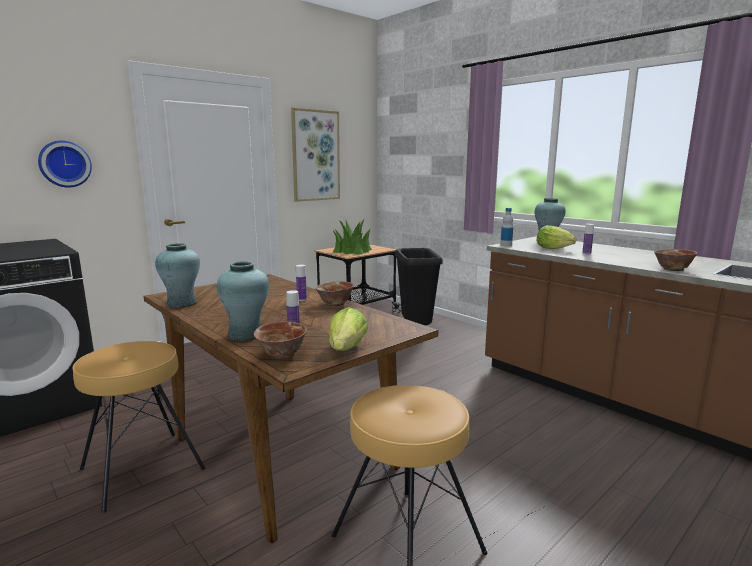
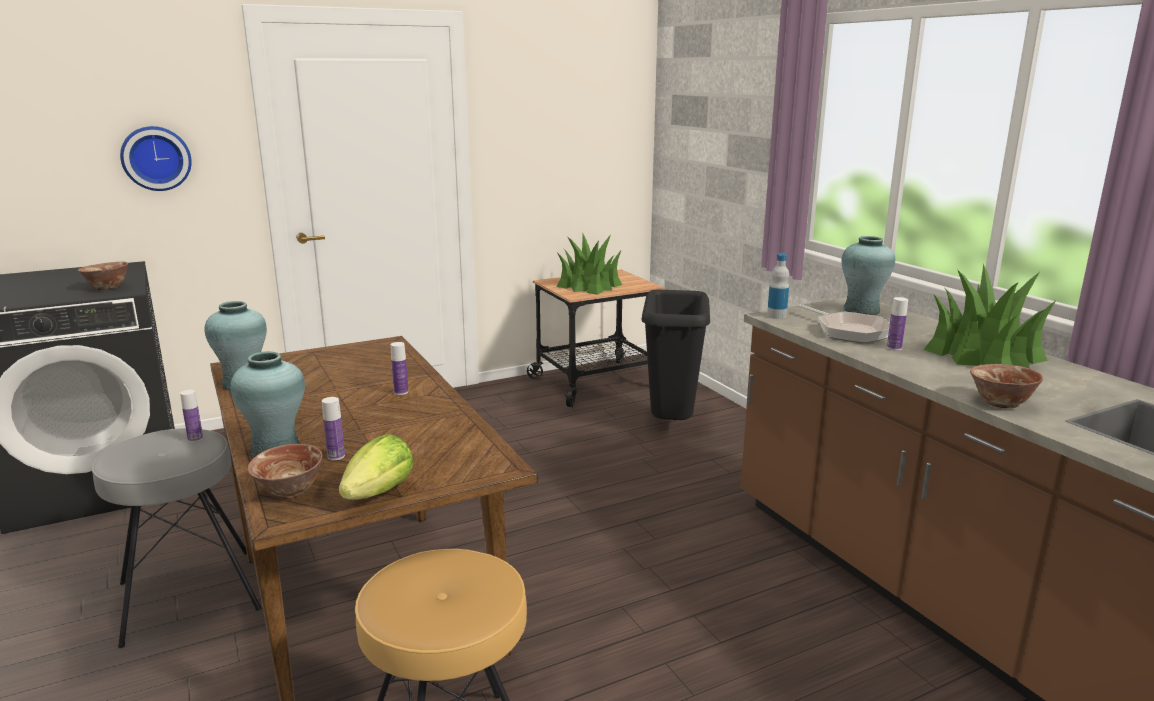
camera: 15 degrees right, 5 degrees up
brown stool [72,341,205,513] -> grey stool [92,428,262,648]
picture [291,108,340,202] -> none
bowl [315,281,354,307] -> bowl moved to [78,262,128,290]
lettuce [537,225,576,249] -> frying pan [798,304,890,343]
none -> bottle [180,390,203,442]
none -> potted plant [923,264,1055,368]

